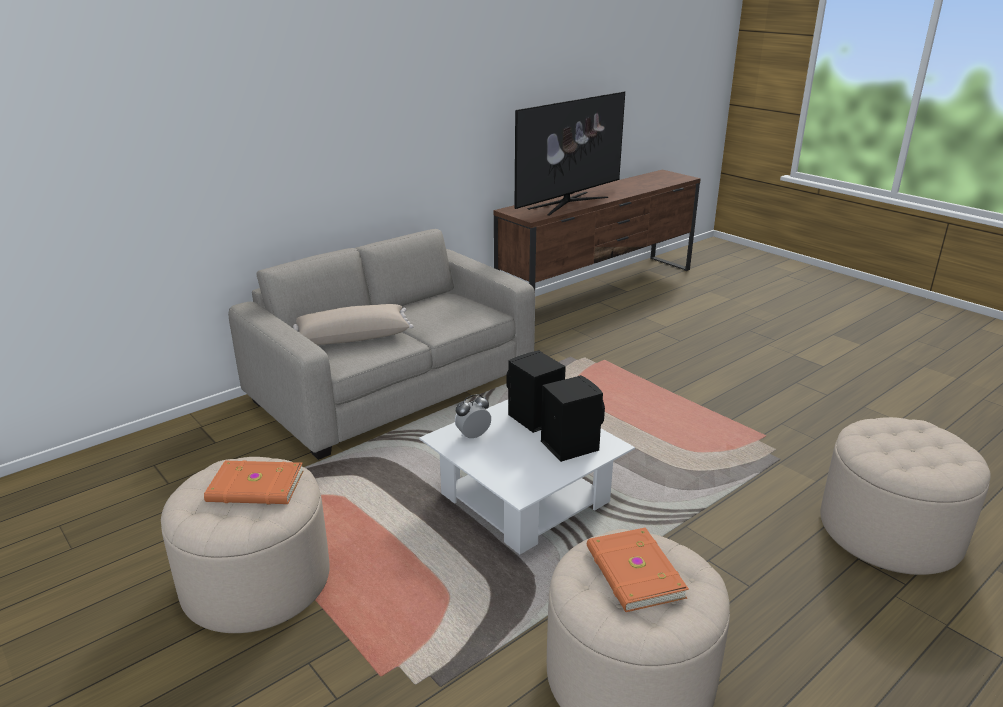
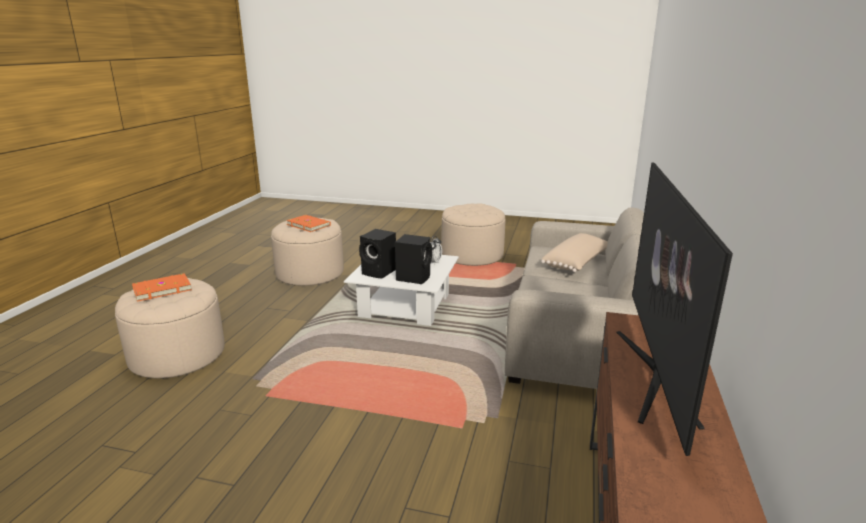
camera: 145 degrees right, 5 degrees down
orange book [204,461,303,504] -> orange book moved to [132,273,192,302]

